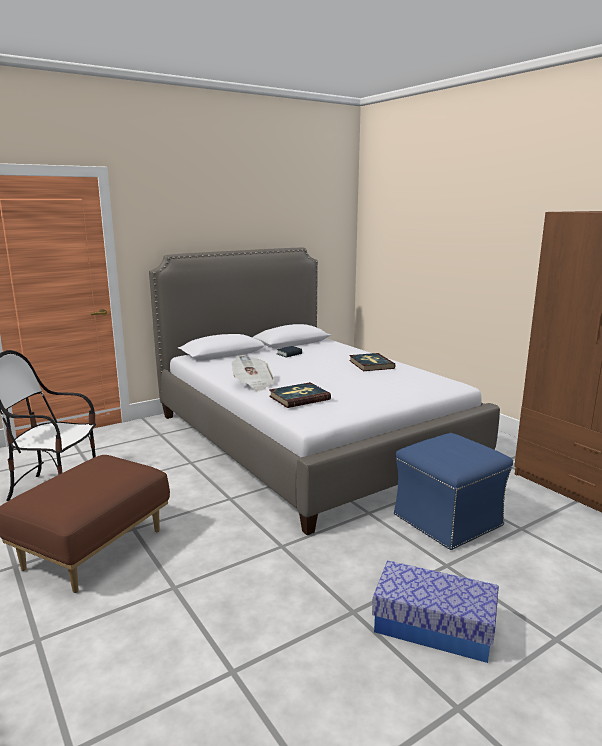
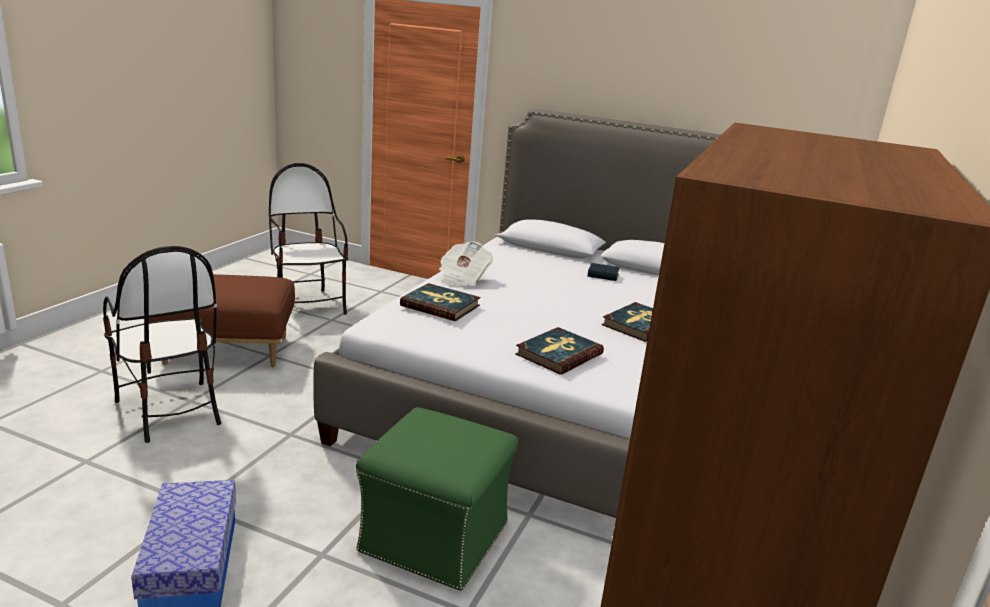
camera: 55 degrees right, 5 degrees up
blue ottoman [394,433,513,550] -> green ottoman [356,407,519,590]
none -> chair [103,246,222,443]
none -> book [515,327,604,375]

